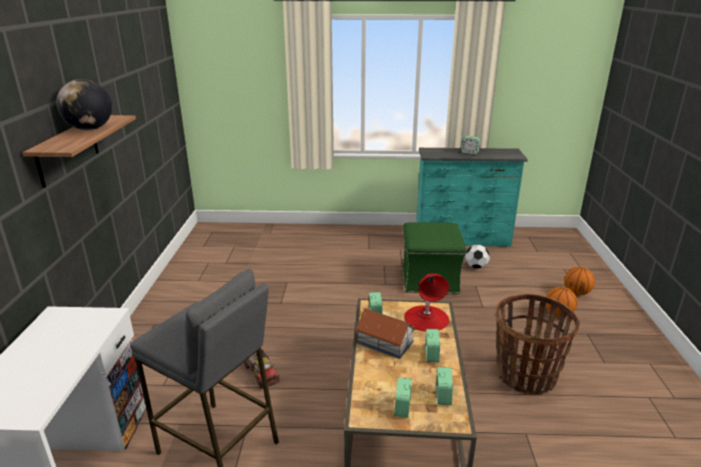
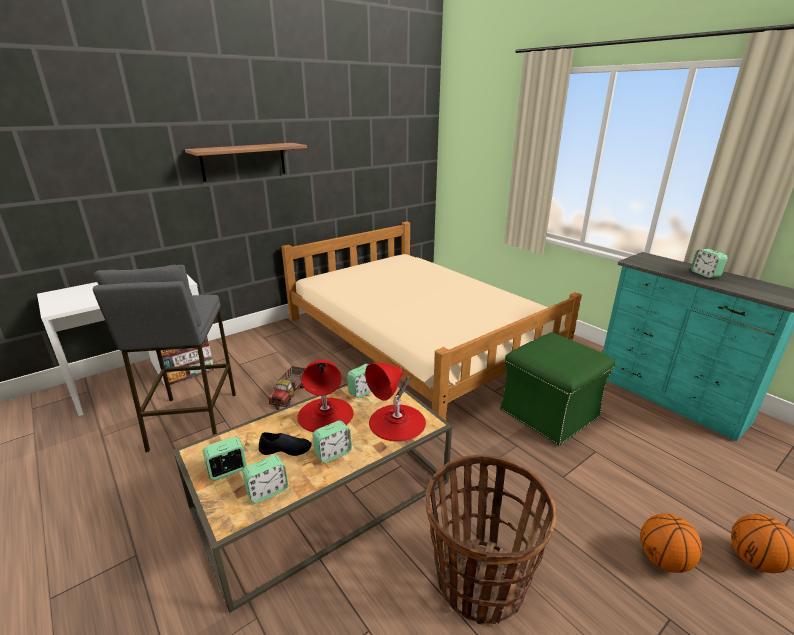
camera: 50 degrees right, 0 degrees up
globe [57,79,112,130] -> none
toy house [355,308,416,359] -> red table lamp [297,360,354,432]
football [465,244,490,269] -> none
none -> black shoe [259,432,312,456]
none -> beige bed [281,222,582,420]

